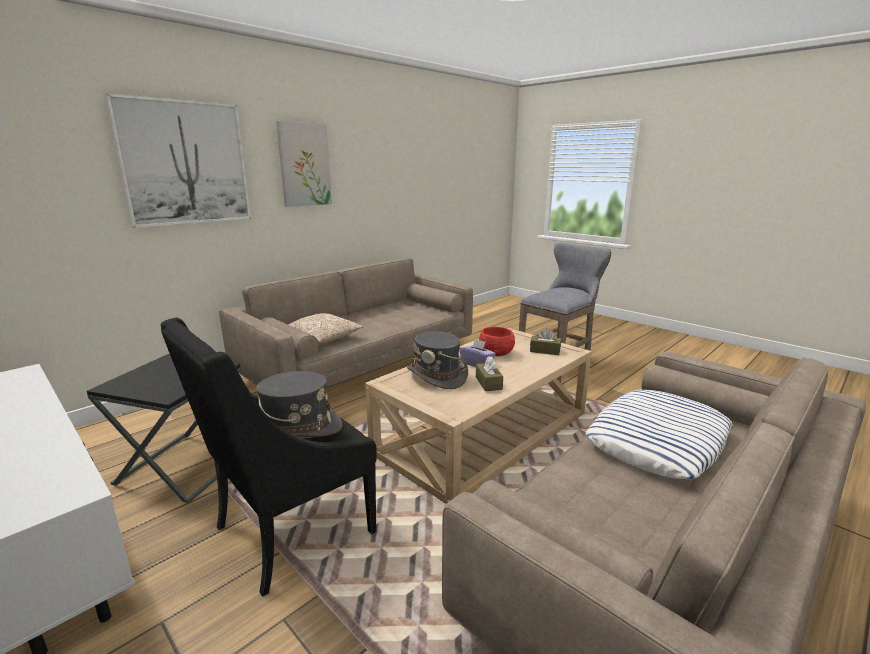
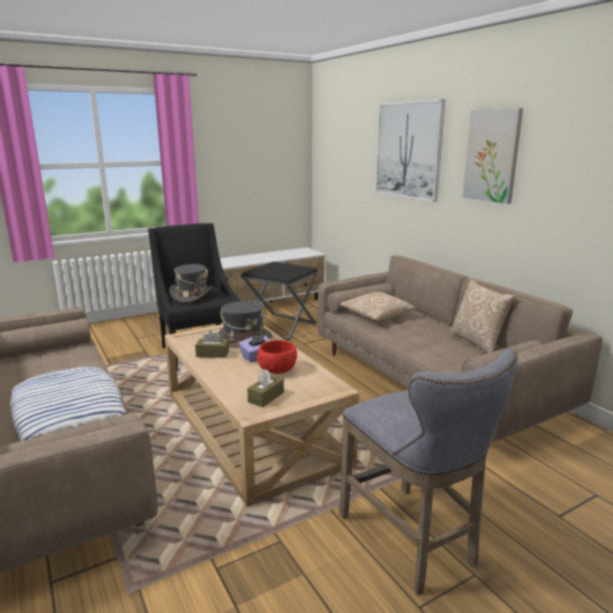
camera: 105 degrees right, 0 degrees up
none -> pillow [450,279,516,353]

